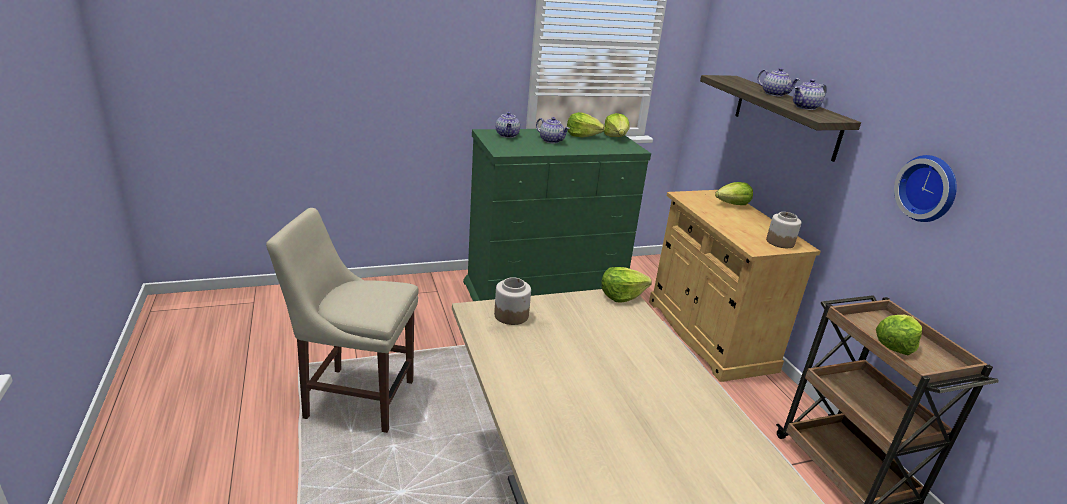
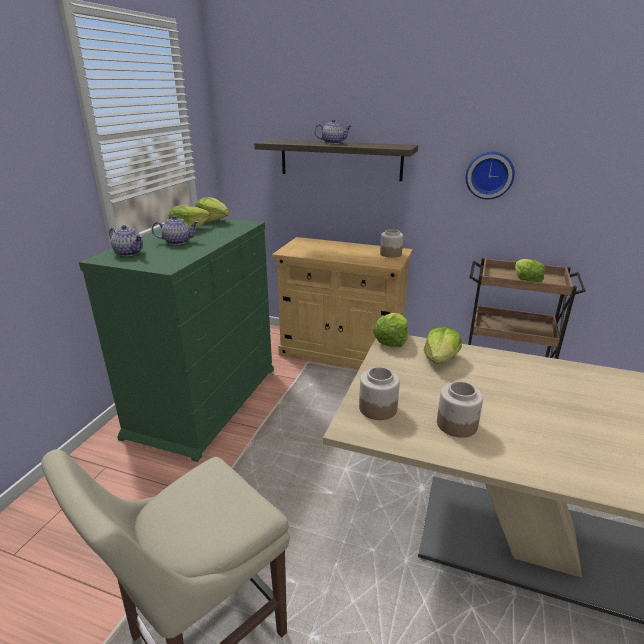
camera: 50 degrees left, 0 degrees up
lettuce [715,182,753,205] -> lettuce moved to [424,327,462,364]
teapot [793,79,827,110] -> none
none -> jar [437,381,483,438]

